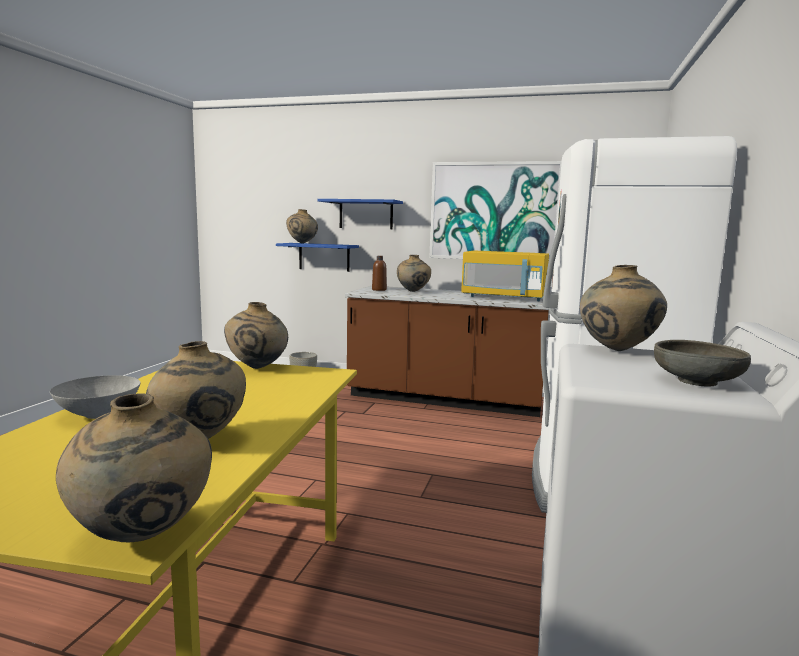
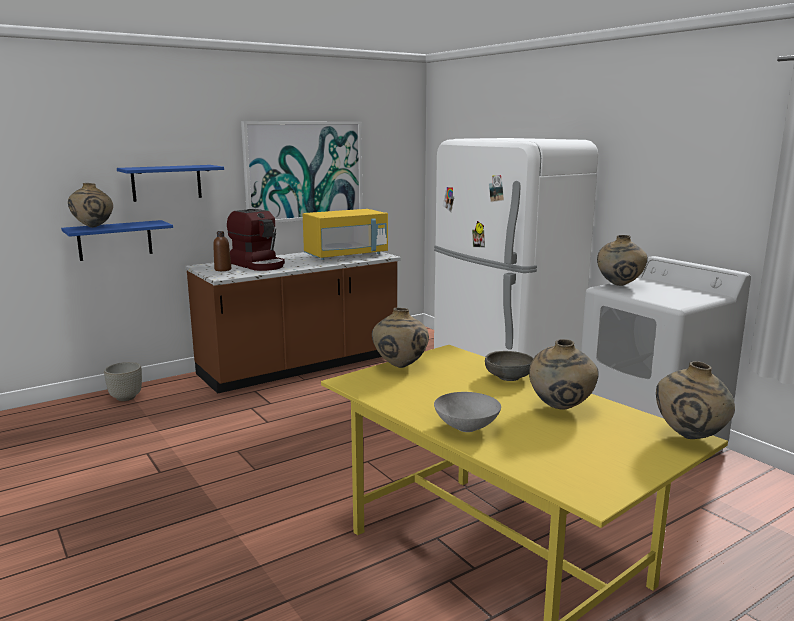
camera: 50 degrees left, 5 degrees up
beige vase [397,255,431,292] -> coffee machine [227,209,285,271]
grey bowl [654,340,751,387] -> grey bowl moved to [485,351,533,381]

